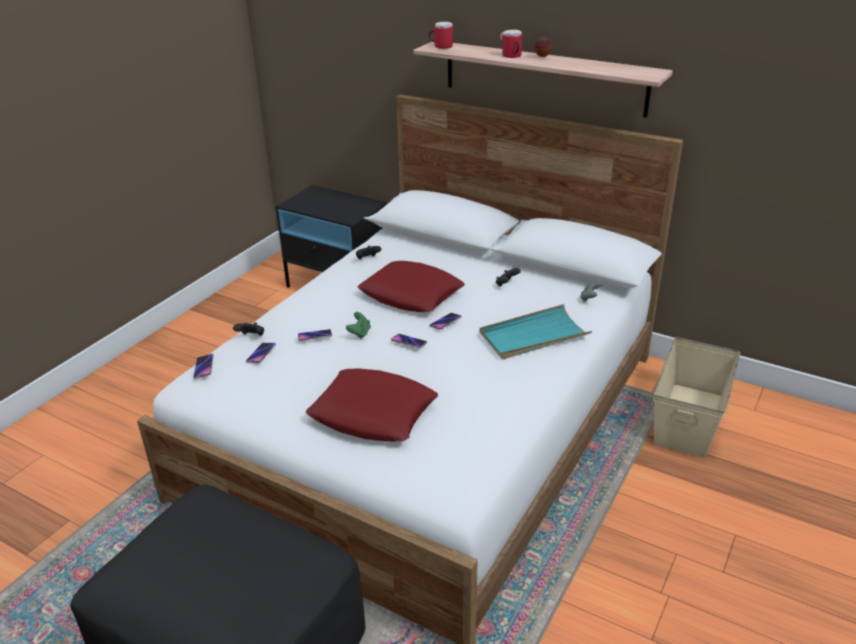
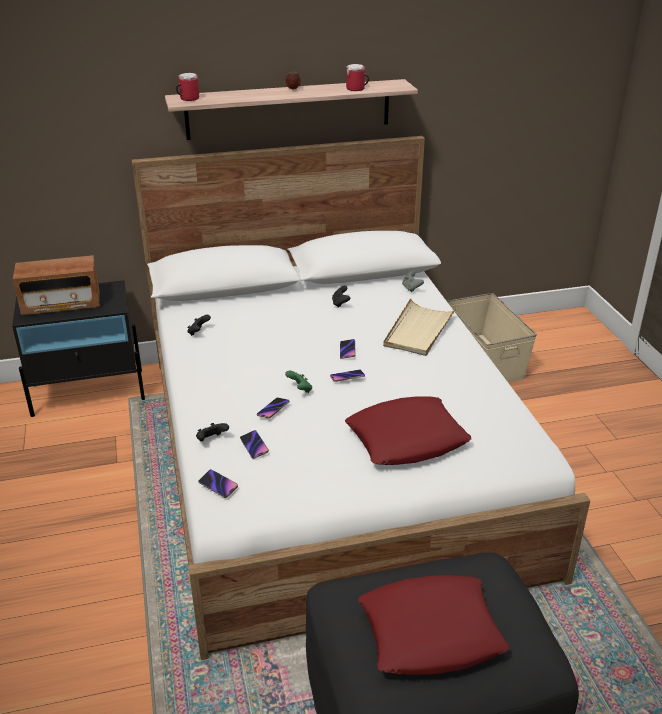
camera: 45 degrees left, 0 degrees up
red pillow [358,261,465,312] -> red pillow moved to [358,575,509,675]
turquoise tray [479,304,592,359] -> beige tray [383,298,457,356]
mug [500,30,522,58] -> mug moved to [346,64,369,91]
none -> radio [13,255,100,315]

